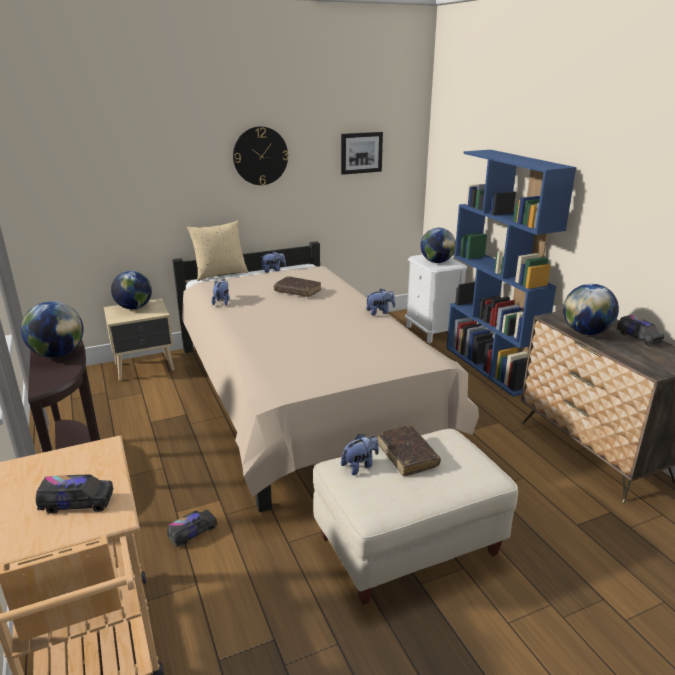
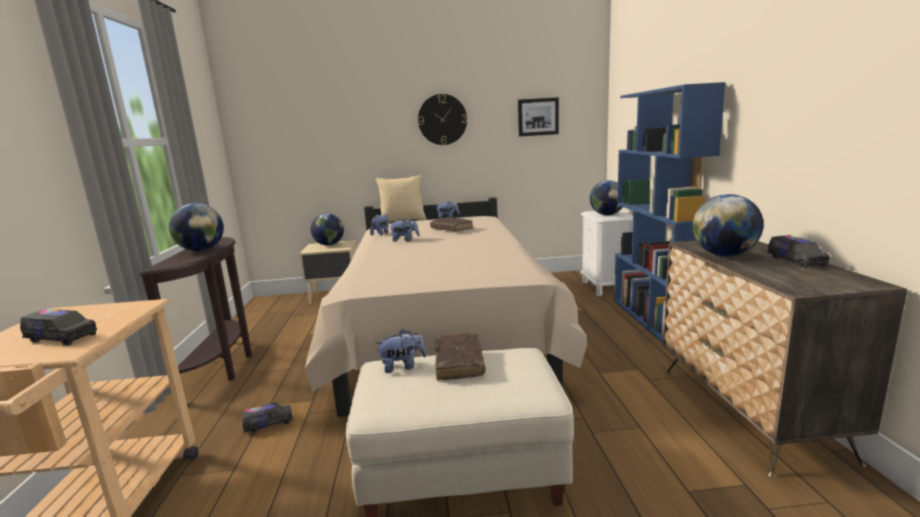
camera: 20 degrees right, 10 degrees down
plush toy [366,289,395,315] -> plush toy moved to [389,218,419,242]

